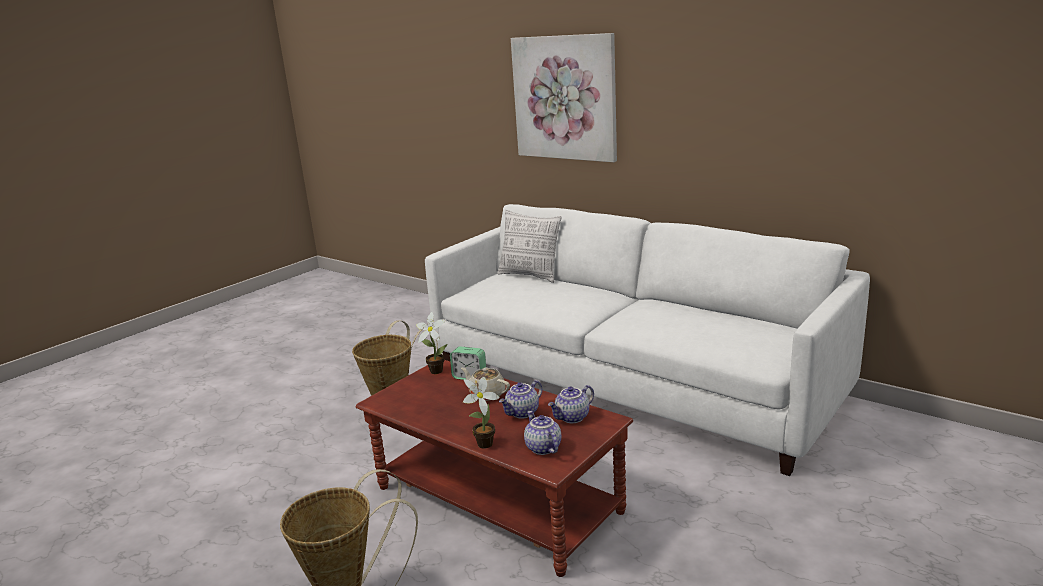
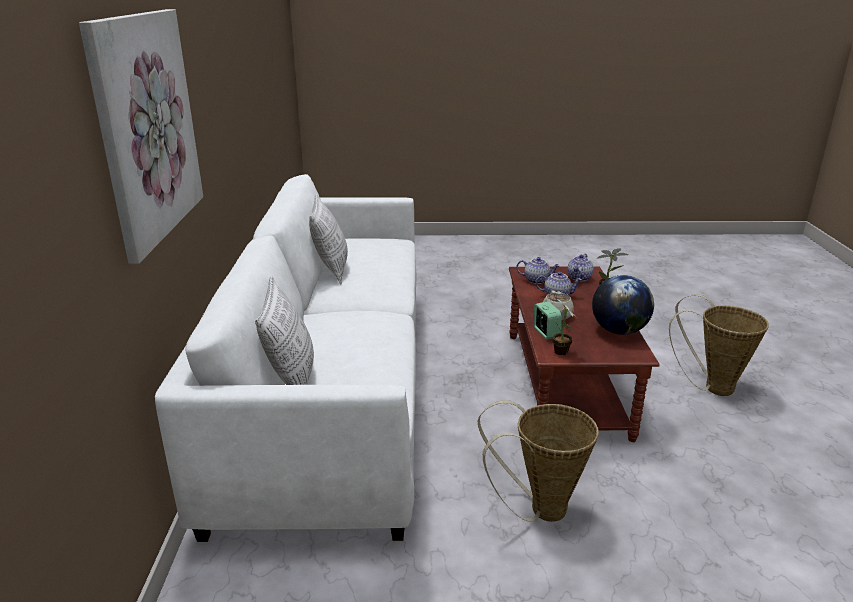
camera: 130 degrees left, 5 degrees up
none -> pillow [309,194,348,284]
none -> globe [592,275,654,335]

